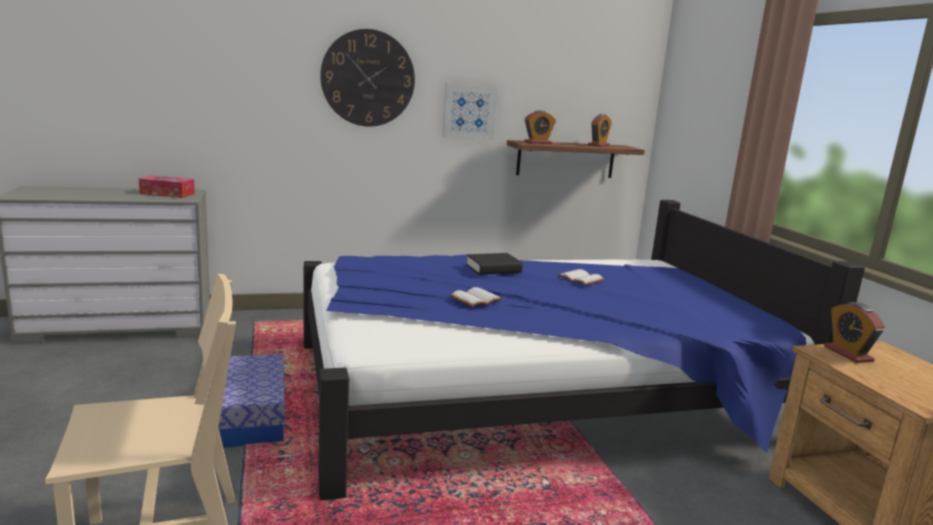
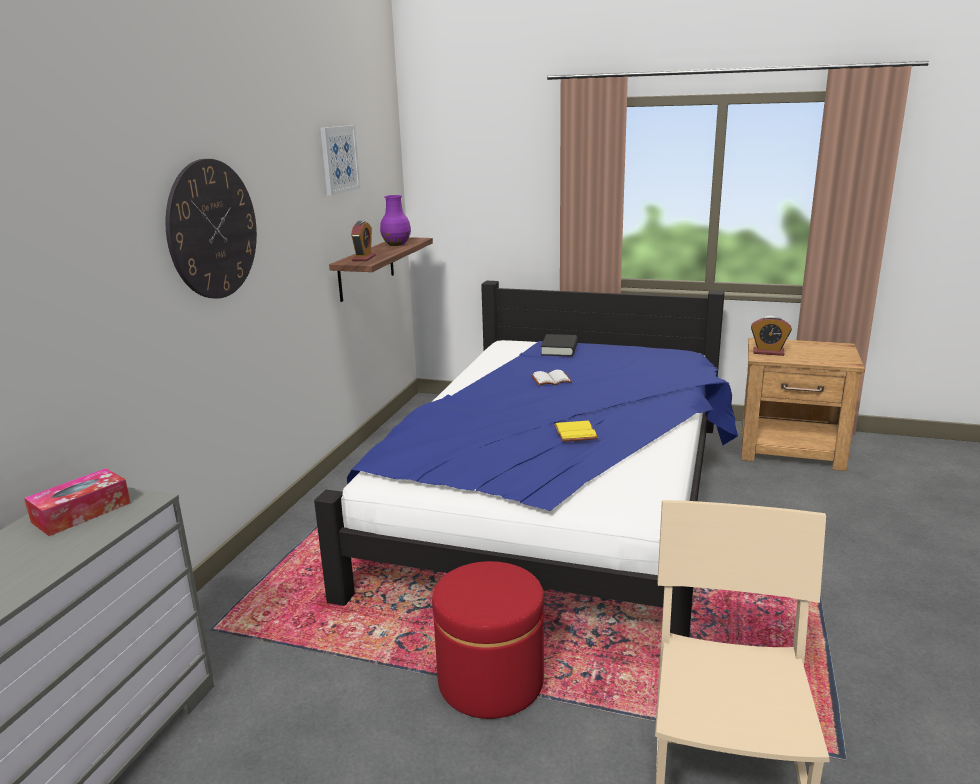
camera: 55 degrees left, 5 degrees up
storage box [218,354,285,448] -> red ottoman [432,561,544,719]
picture [442,83,498,140] -> picture moved to [320,125,360,196]
white book [450,287,503,307] -> yellow book [554,421,598,442]
black book [466,253,522,275] -> black book moved to [541,334,578,356]
alarm clock [588,114,612,147] -> purple vase [380,195,411,246]

